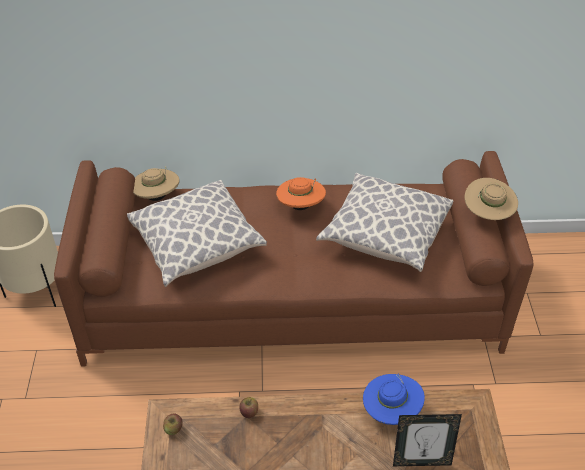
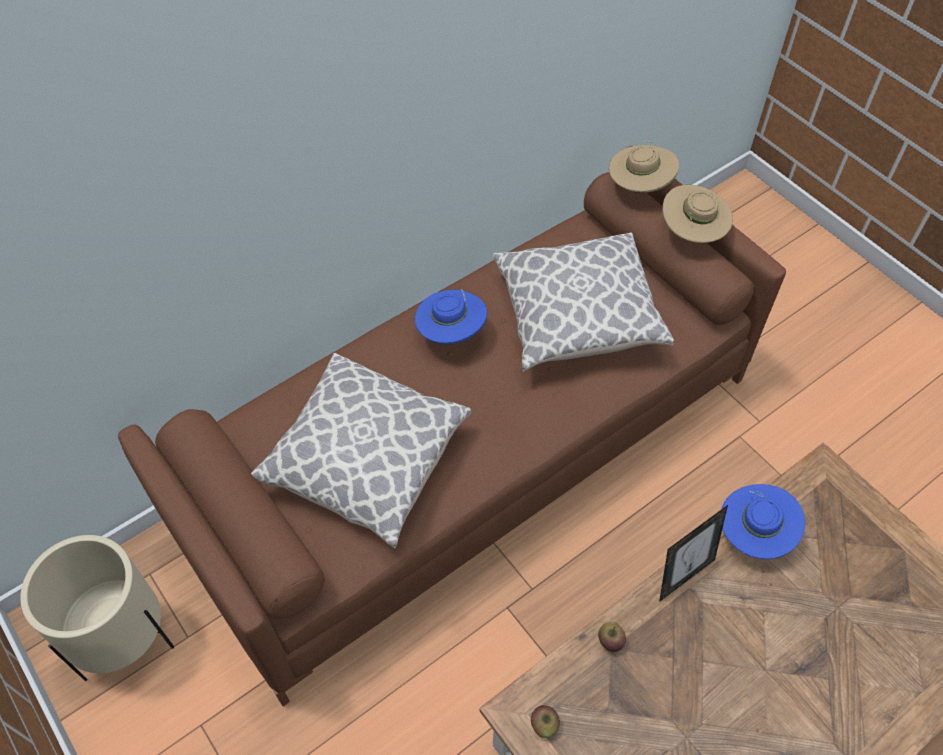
camera: 35 degrees left, 10 degrees up
beige hat [133,166,180,201] -> beige hat moved to [609,139,679,193]
orange hat [276,177,326,210] -> blue hat [415,288,487,344]
picture frame [393,414,462,466] -> picture frame moved to [659,505,728,602]

